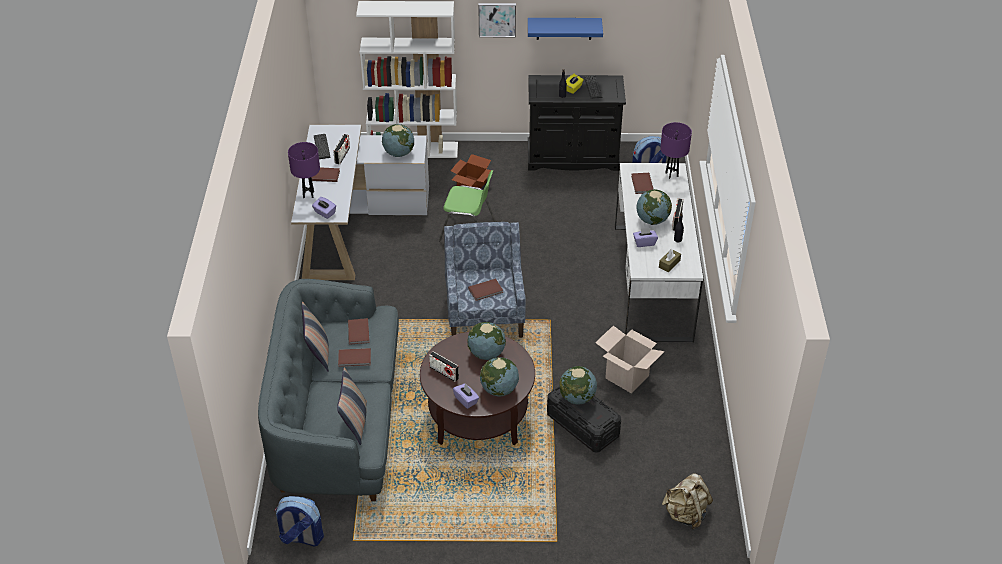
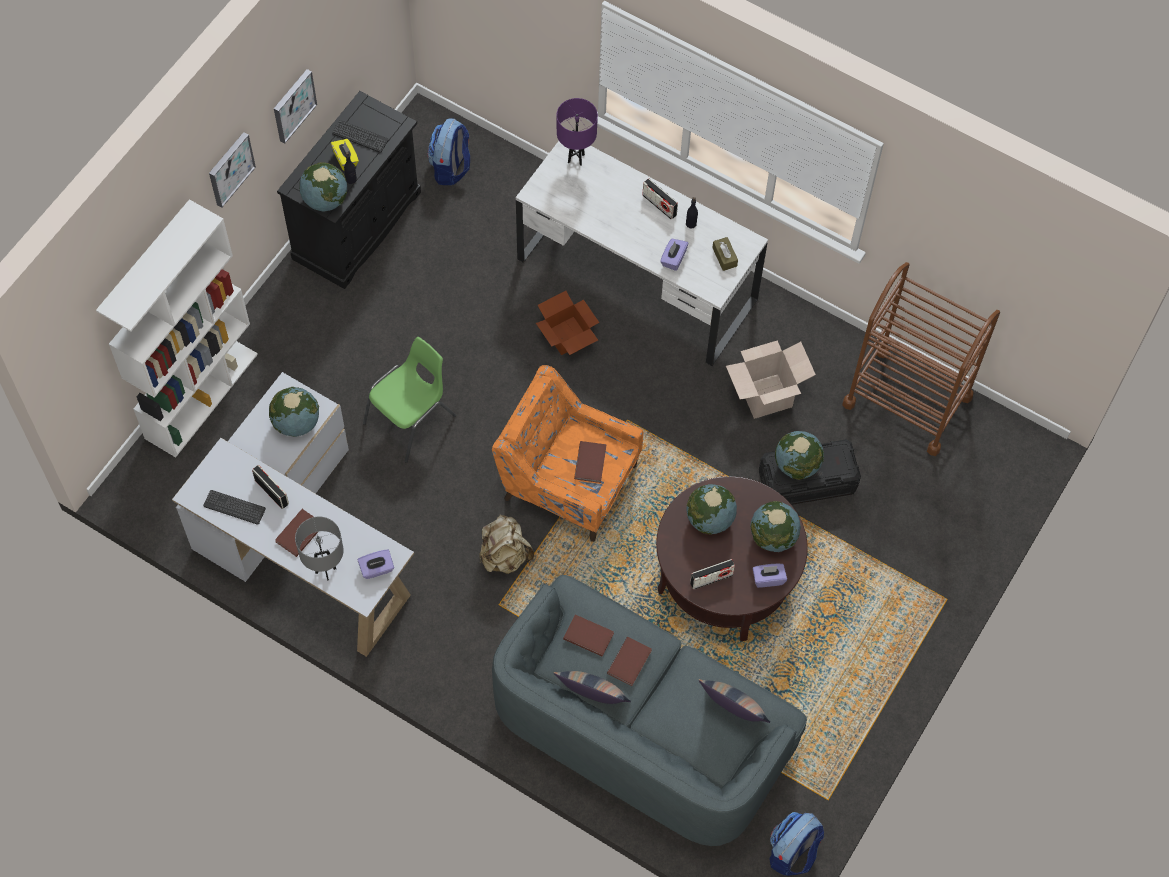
camera: 60 degrees left, 20 degrees up
purple table lamp [288,142,320,198] -> grey table lamp [295,517,344,581]
blue armchair [444,222,526,338] -> orange armchair [492,365,643,542]
cardboard box [451,154,491,188] -> cardboard box moved to [536,291,599,355]
blue shelf [528,18,603,40] -> picture [274,69,317,144]
brown book [631,173,654,194] -> none
globe [636,189,672,225] -> globe moved to [299,162,347,211]
beige backpack [662,474,713,529] -> beige backpack moved to [479,515,534,574]
none -> brown cart [842,262,1000,456]

